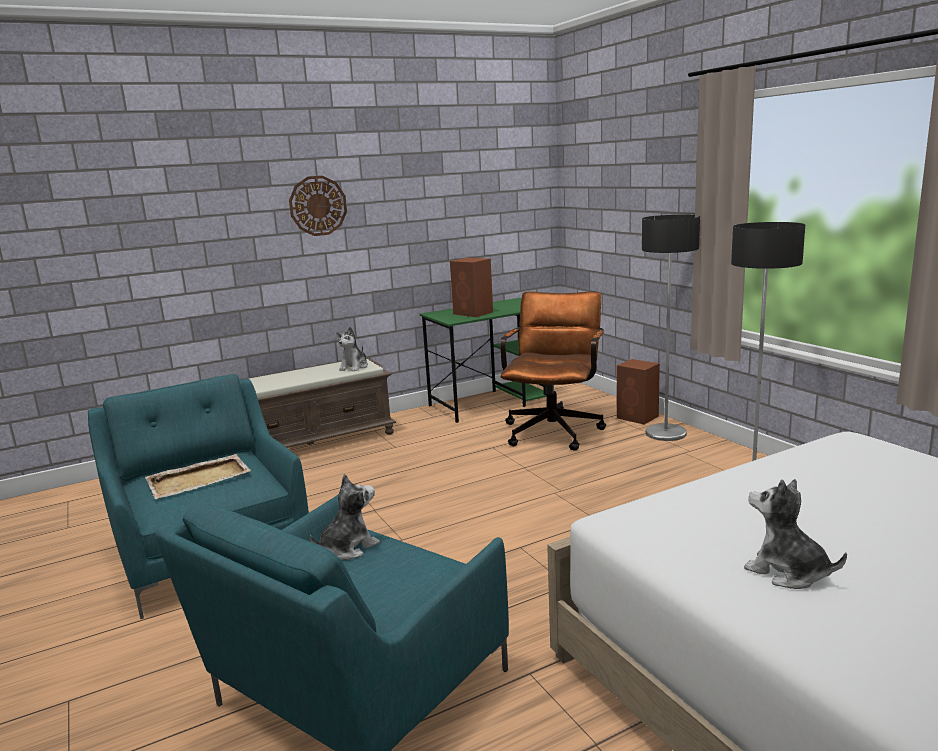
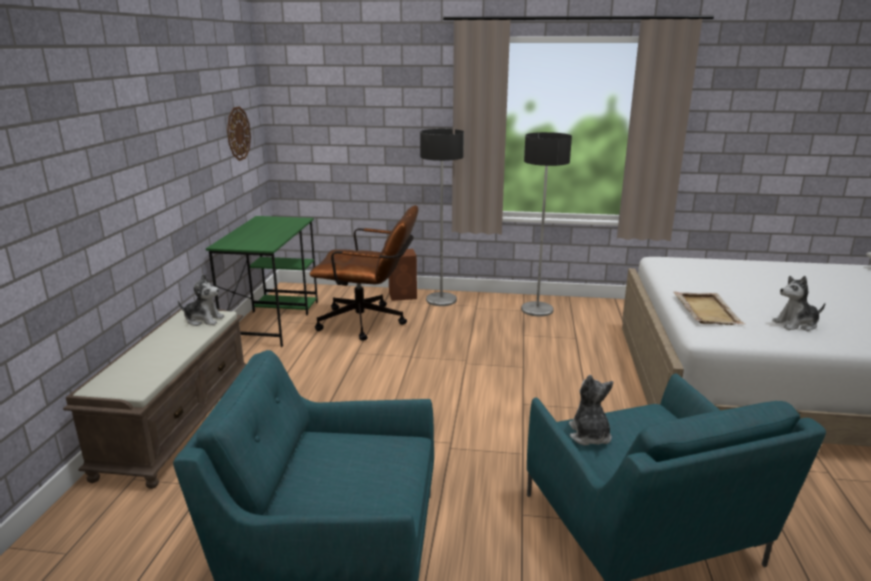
camera: 55 degrees left, 5 degrees up
beige tray [145,454,251,499] -> beige tray moved to [674,292,745,325]
wall clock [289,176,347,236] -> wall clock moved to [227,106,251,161]
plush toy [336,327,368,372] -> plush toy turned 45 degrees counterclockwise [178,274,224,326]
brown speaker [450,257,493,317] -> none
brown office chair [500,291,606,451] -> brown office chair turned 135 degrees clockwise [310,205,418,341]

